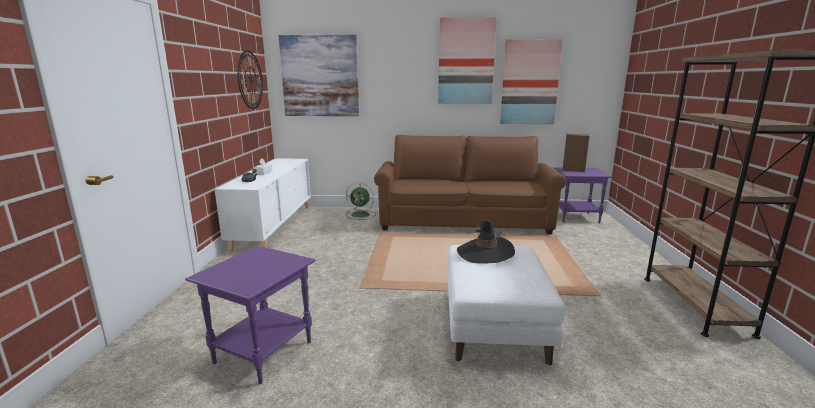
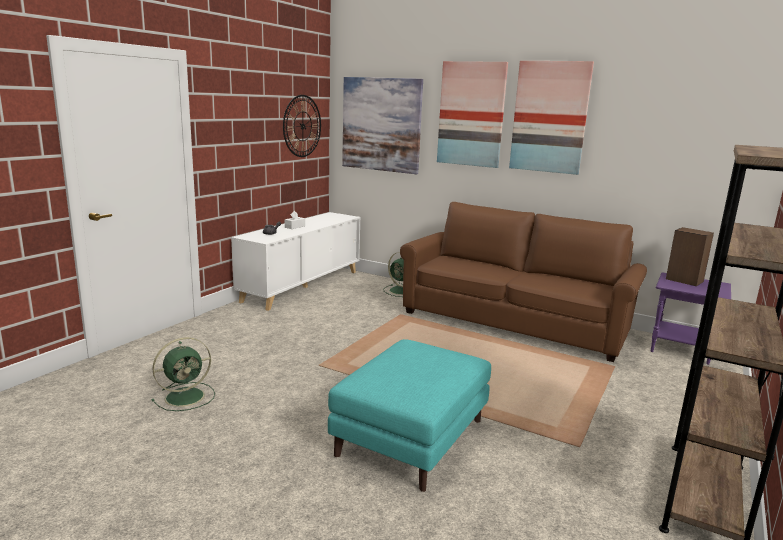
camera: 25 degrees right, 0 degrees up
purple side table [185,246,316,384] -> green fan [151,337,215,411]
white ottoman [447,245,565,365] -> turquoise ottoman [328,339,491,492]
black hat [457,219,515,263] -> none
picture [500,39,563,124] -> picture moved to [437,61,508,168]

